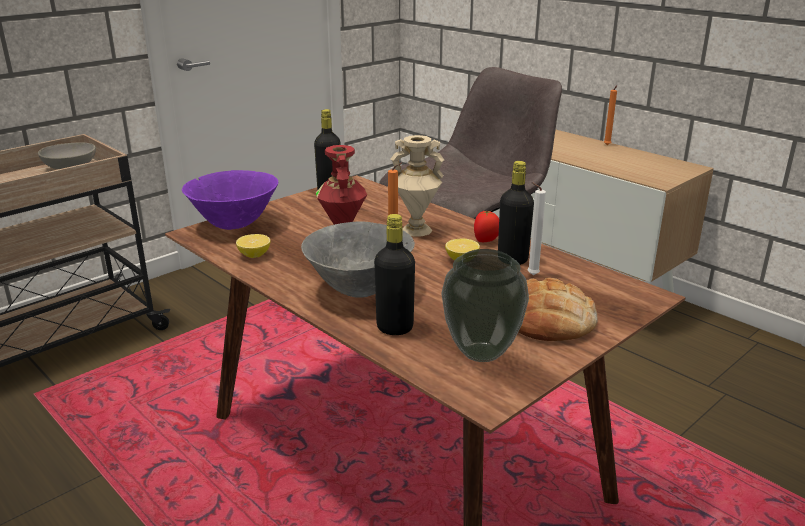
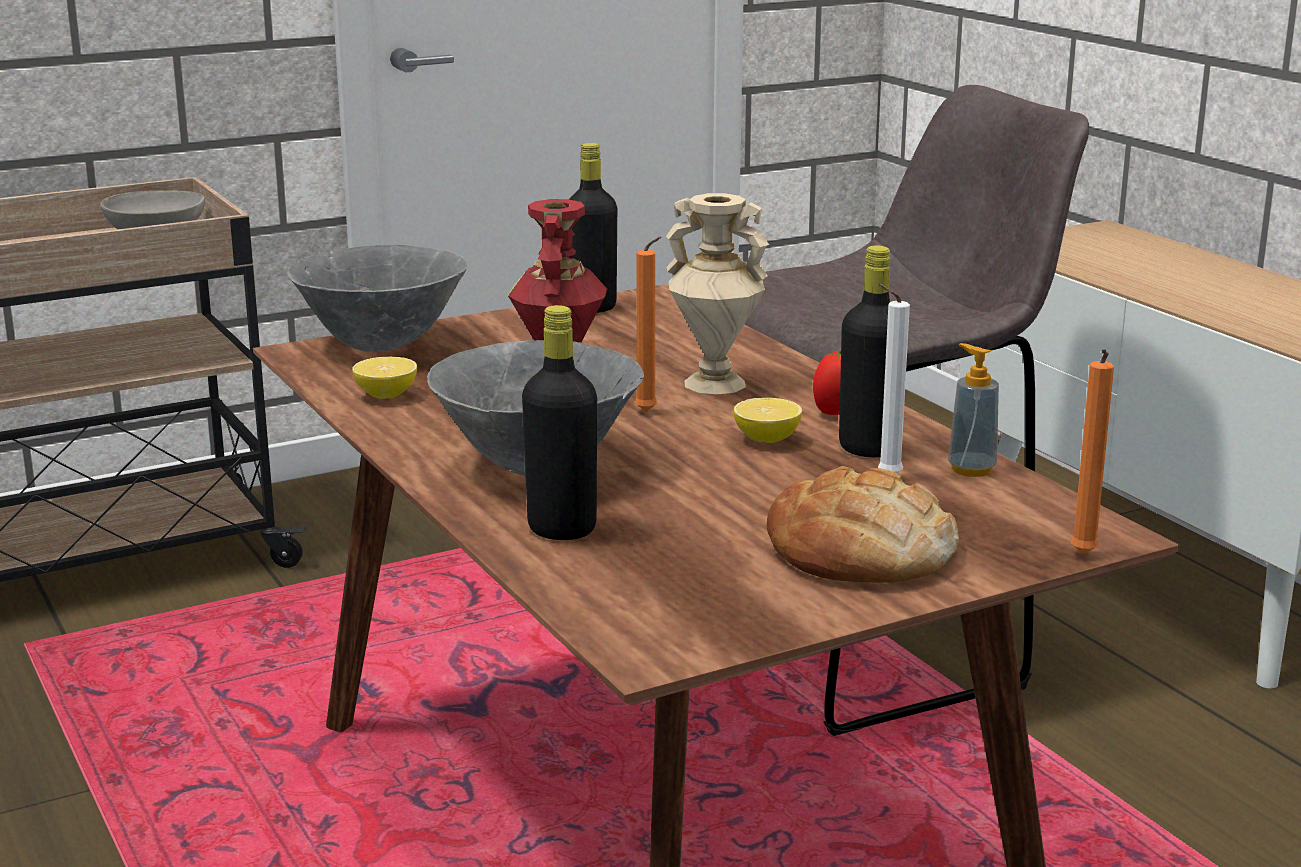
camera: 15 degrees right, 5 degrees down
purple bowl [182,170,278,230] -> grey bowl [287,245,468,352]
vase [441,249,529,362] -> none
orange candle [604,85,617,145] -> orange candle moved to [1071,349,1114,554]
none -> soap dispenser [948,343,999,477]

